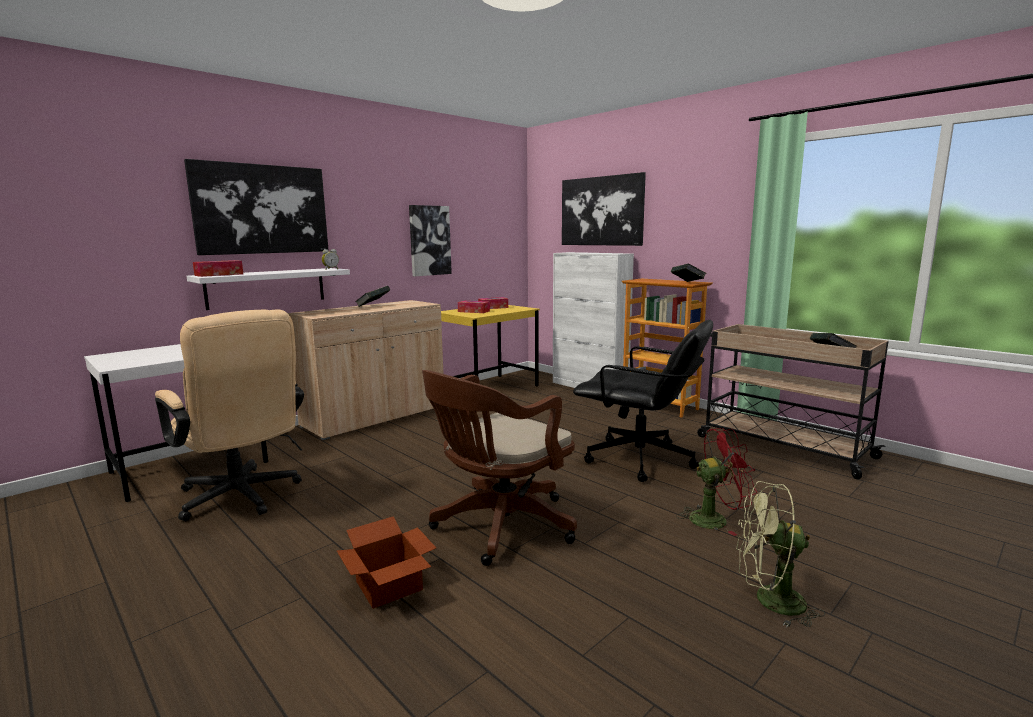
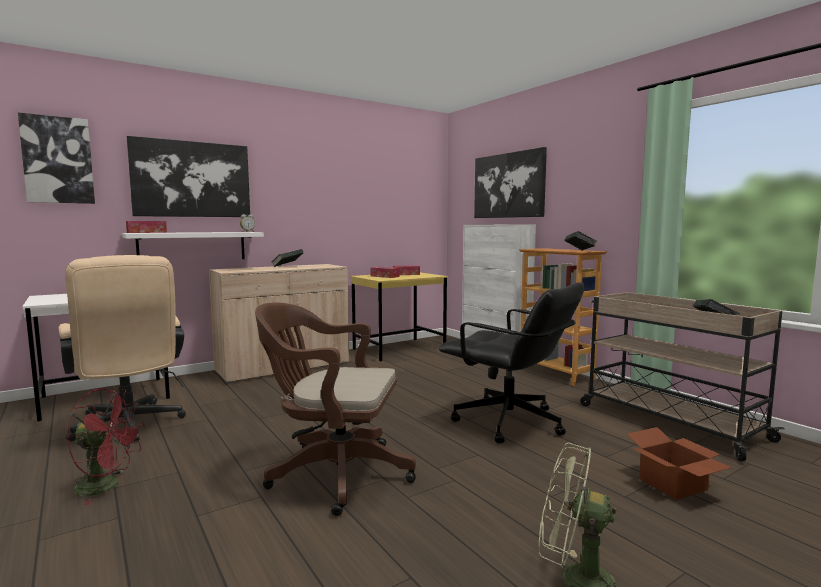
camera: 10 degrees right, 5 degrees down
cardboard box [337,516,436,609] -> cardboard box moved to [627,427,732,500]
picture [409,205,452,276] -> picture moved to [18,112,95,204]
brown office chair [422,370,577,566] -> brown office chair turned 45 degrees clockwise [255,302,416,516]
red fan [677,428,757,536] -> red fan moved to [67,388,145,505]

